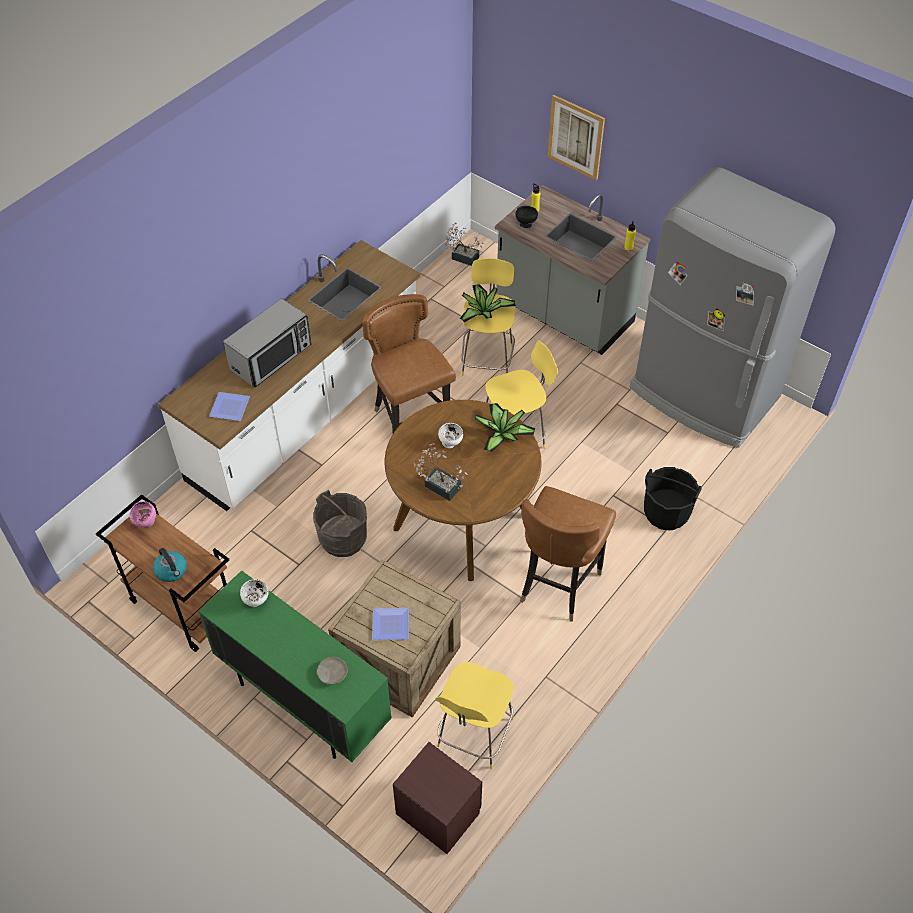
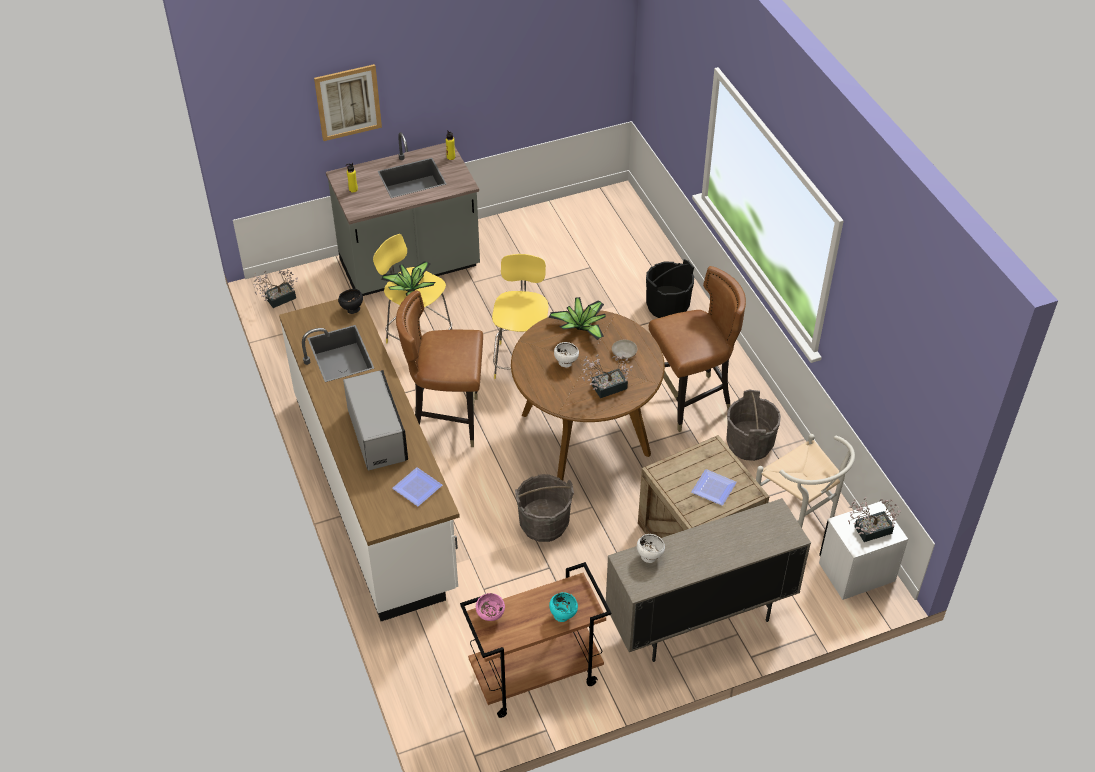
camera: 60 degrees left, 5 degrees down
kettle [153,548,187,582] -> turquoise bowl [549,592,578,622]
green cabinet [198,570,392,762] -> beige cabinet [606,498,811,662]
beige plate [317,657,348,684] -> beige plate moved to [612,340,638,359]
brown nightstand [393,742,482,854] -> white nightstand [819,501,908,600]
yellow stool [435,662,514,769] -> white chair [756,434,855,528]
black bowl [516,206,538,228] -> black bowl moved to [338,289,363,314]
brown chair [520,486,616,621] -> brown chair turned 75 degrees counterclockwise [649,266,746,432]
grey fridge [630,167,836,448] -> none
none -> grey bucket [726,390,781,461]
none -> potted plant [848,497,901,542]

